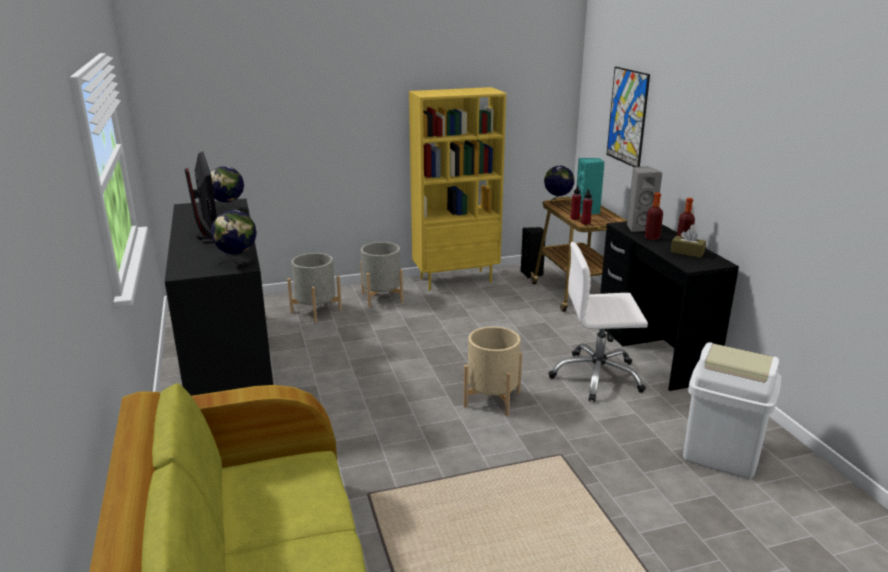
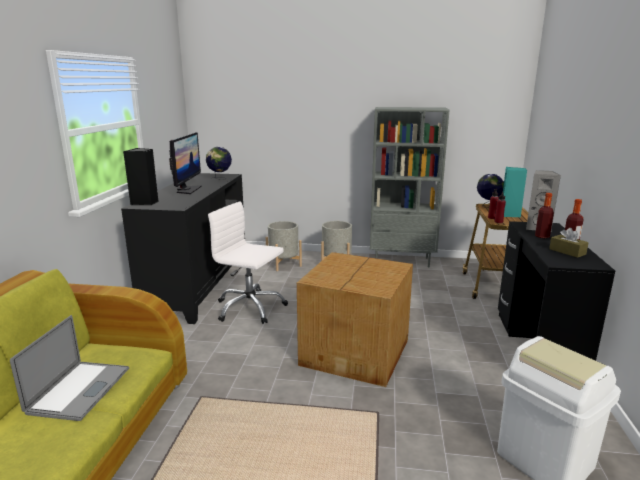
camera: 25 degrees right, 5 degrees down
globe [211,210,257,267] -> none
yellow bookcase [409,87,506,290] -> grey bookcase [370,107,449,267]
beige planter [463,326,522,416] -> cardboard box [297,252,413,387]
black speaker [521,227,545,279] -> black speaker moved to [123,148,159,205]
white office chair [548,242,648,402] -> white office chair moved to [208,202,288,324]
picture [607,67,650,167] -> none
none -> laptop [10,315,129,421]

